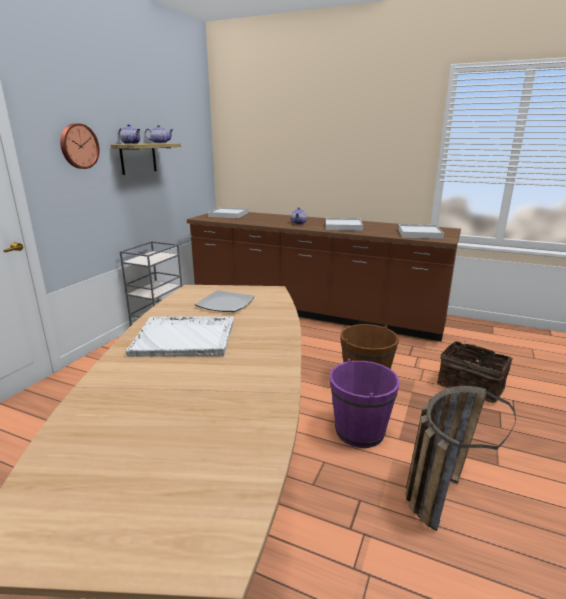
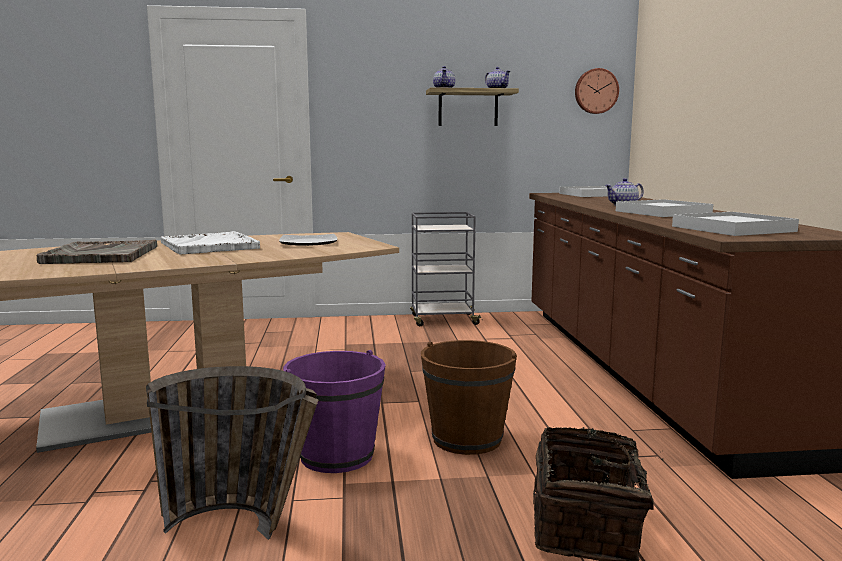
camera: 60 degrees right, 10 degrees down
wall clock [60,123,99,169] -> wall clock moved to [575,68,619,114]
none -> grey tray [36,240,157,264]

